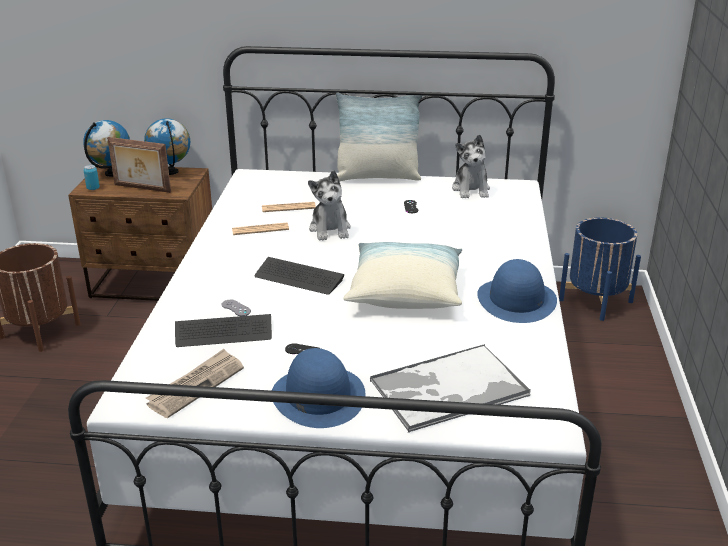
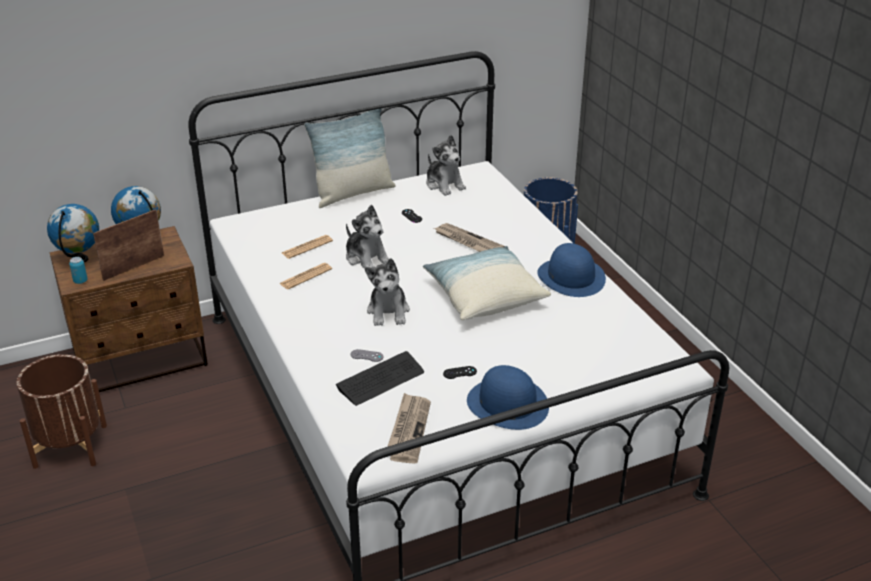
camera: 30 degrees left, 5 degrees up
picture frame [107,137,171,193] -> picture frame turned 150 degrees clockwise [93,209,164,281]
keyboard [255,257,345,295] -> plush toy [365,258,410,326]
tray [370,344,531,433] -> none
none -> newspaper [434,223,505,252]

